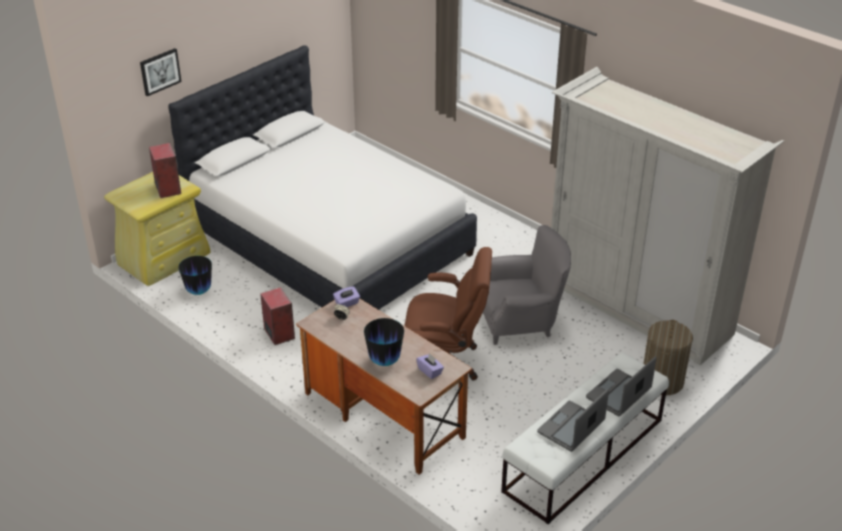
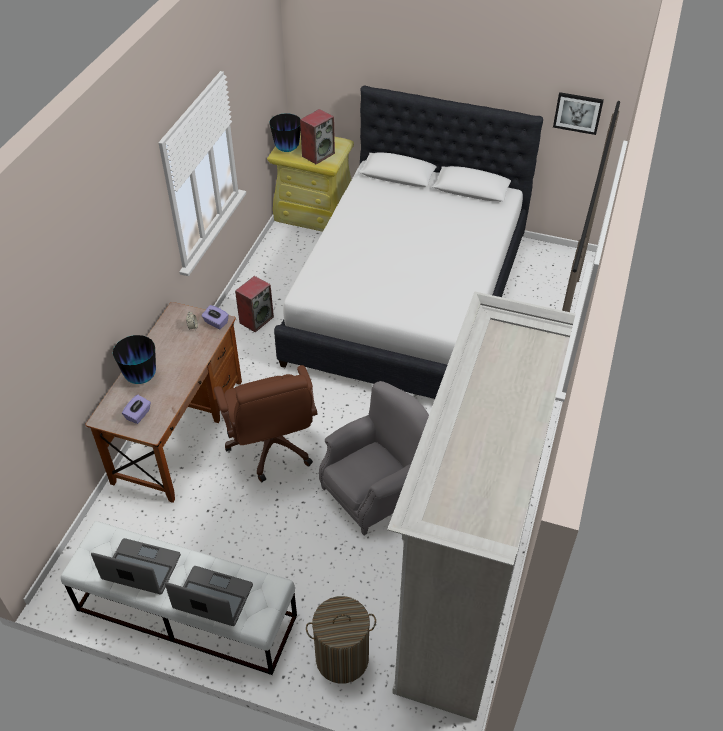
camera: 65 degrees right, 10 degrees up
picture [140,48,182,96] -> picture moved to [553,92,604,135]
vase [178,256,212,295] -> vase moved to [269,113,301,152]
grey armchair [483,225,571,345] -> grey armchair turned 90 degrees counterclockwise [319,381,429,535]

